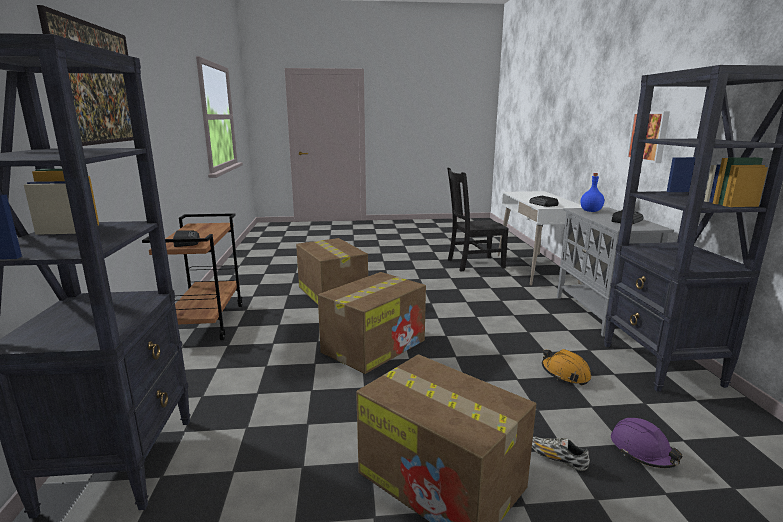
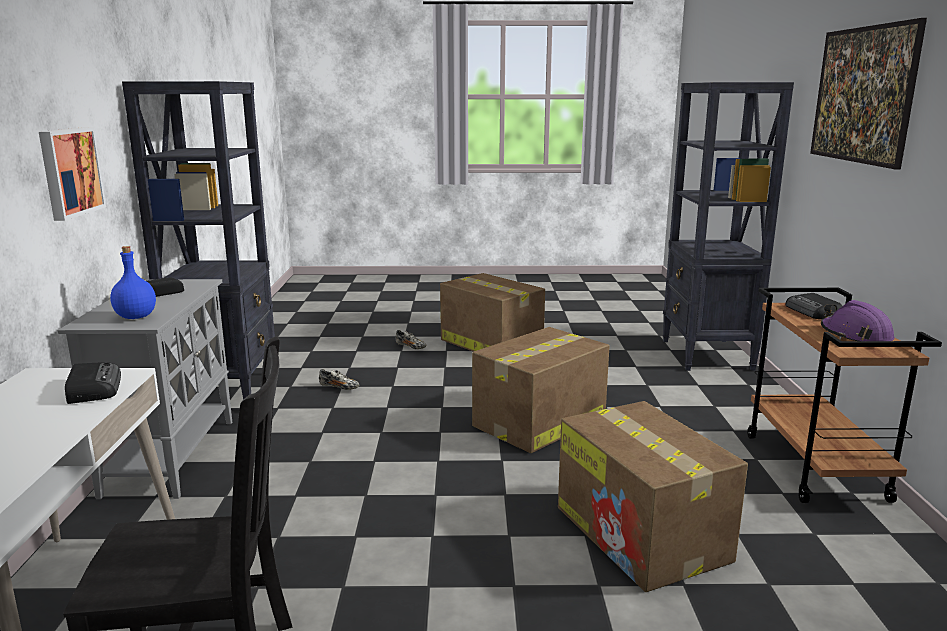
camera: 175 degrees left, 0 degrees up
orange hard hat [542,349,591,385] -> shoe [319,369,359,390]
purple hard hat [611,418,683,468] -> purple hard hat moved to [821,300,895,341]

